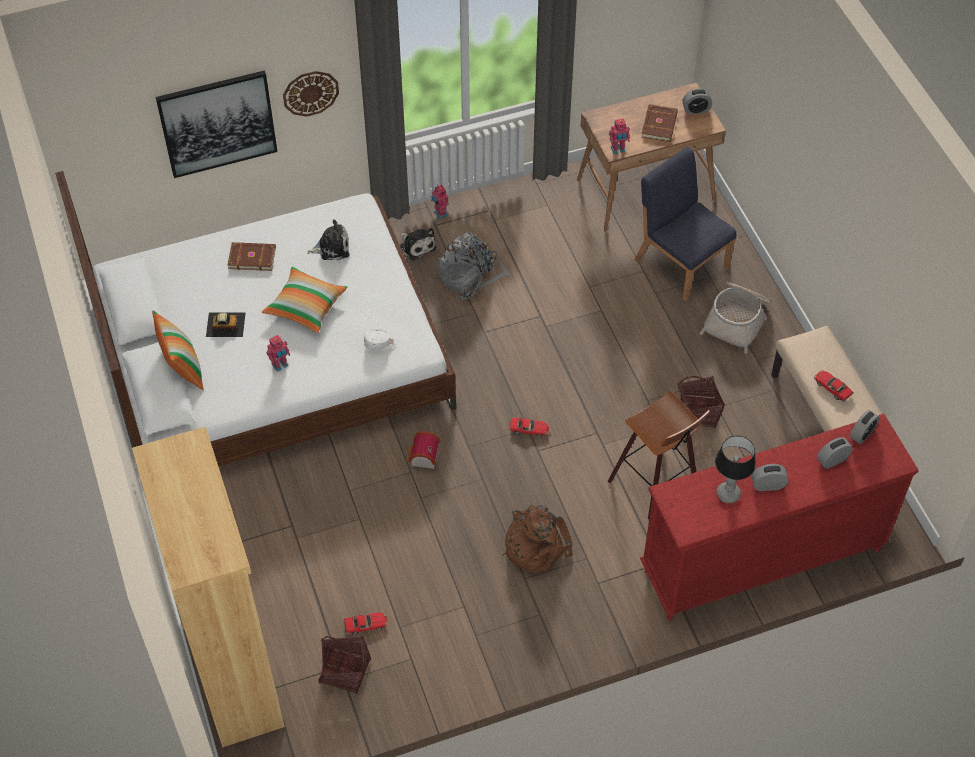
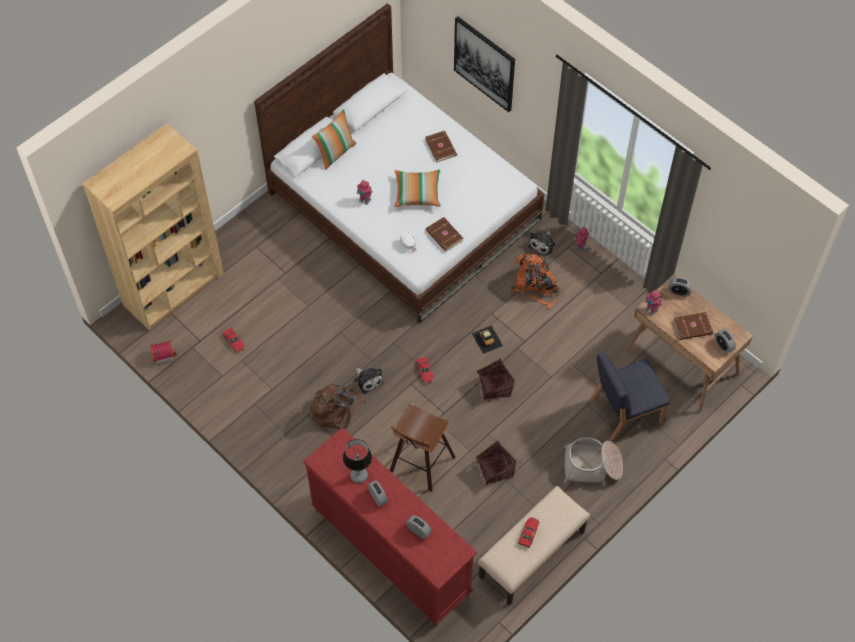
camera: 65 degrees right, 5 degrees up
toy car [206,312,246,337] -> toy car moved to [472,325,503,354]
wall clock [283,71,339,117] -> none
plush toy [307,219,350,260] -> plush toy moved to [355,367,383,394]
basket [318,636,371,695] -> basket moved to [477,359,515,400]
toy house [406,431,440,469] -> toy house moved to [150,340,177,365]
grey backpack [437,232,510,300] -> orange backpack [510,253,560,309]
blue chair [635,147,736,301] -> blue chair turned 135 degrees counterclockwise [590,352,670,442]
alarm clock [850,410,880,444] -> alarm clock moved to [668,277,692,297]
none -> brown book [426,217,464,252]

